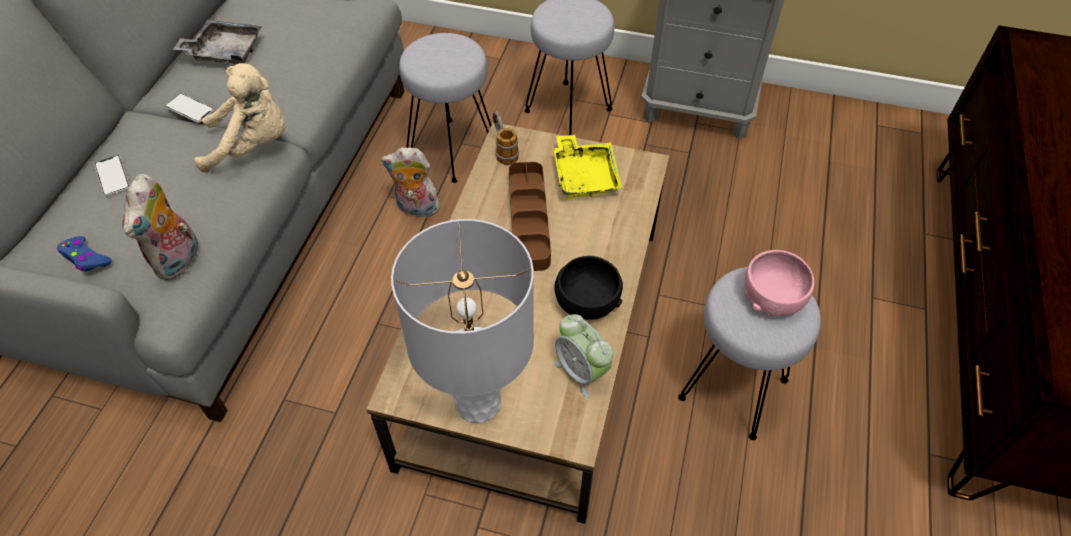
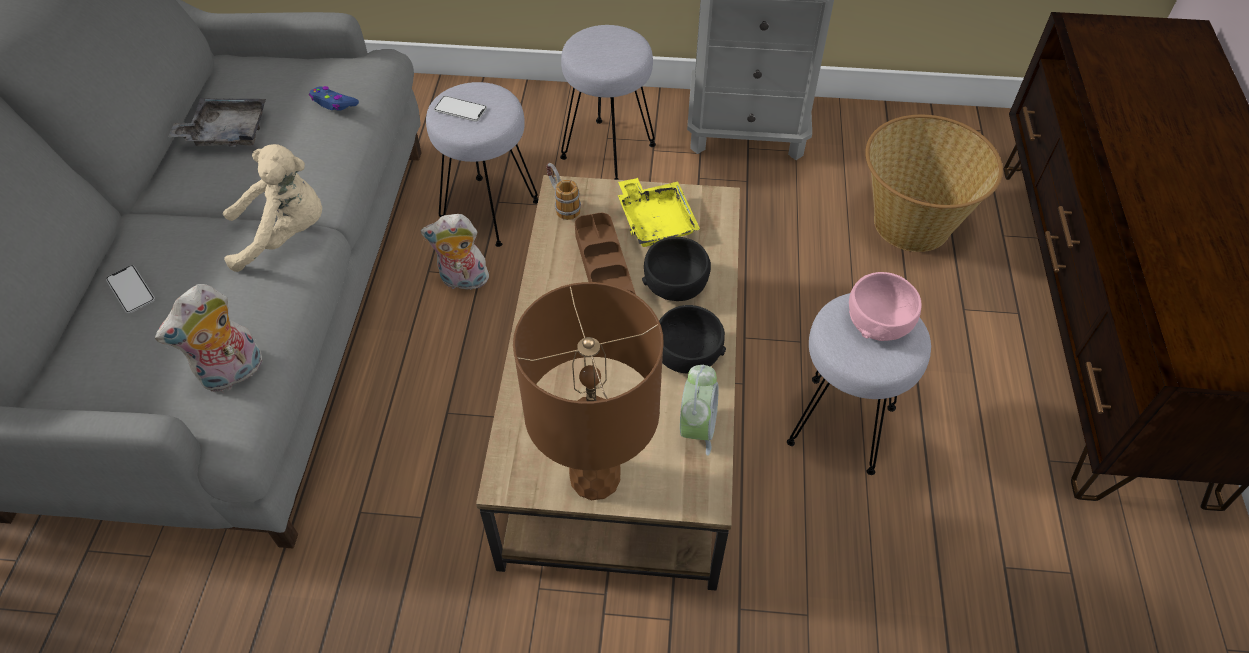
camera: 10 degrees left, 0 degrees up
blue game controller [57,236,112,272] -> blue game controller moved to [309,86,359,111]
plush toy [122,174,202,280] -> plush toy turned 45 degrees clockwise [155,284,263,392]
phone [165,93,215,123] -> phone moved to [434,96,487,122]
grey table lamp [391,219,534,423] -> brown table lamp [513,282,664,500]
alarm clock [553,314,613,398] -> alarm clock turned 120 degrees counterclockwise [680,365,719,456]
none -> black bowl [642,237,711,301]
none -> basket [865,115,1003,252]

